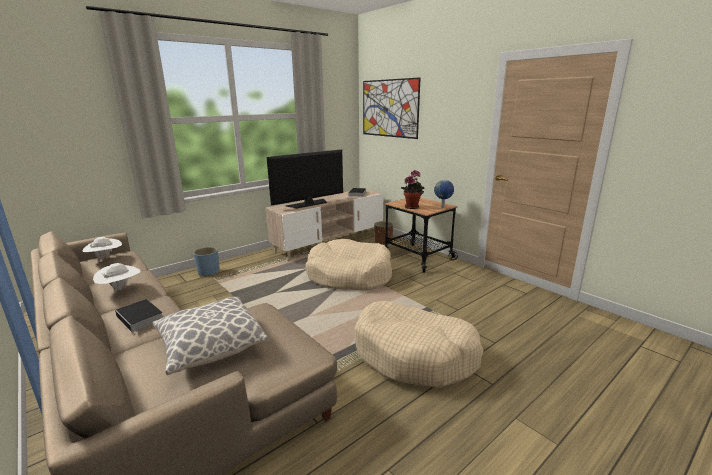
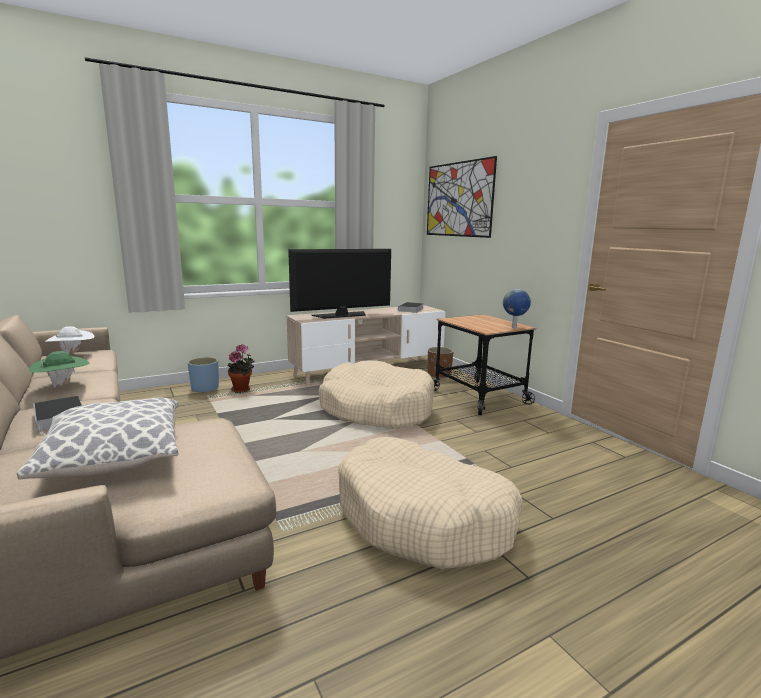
camera: 10 degrees right, 5 degrees down
white hat [93,263,141,293] -> green hat [29,351,89,388]
potted plant [401,170,424,209] -> potted plant moved to [228,344,254,393]

